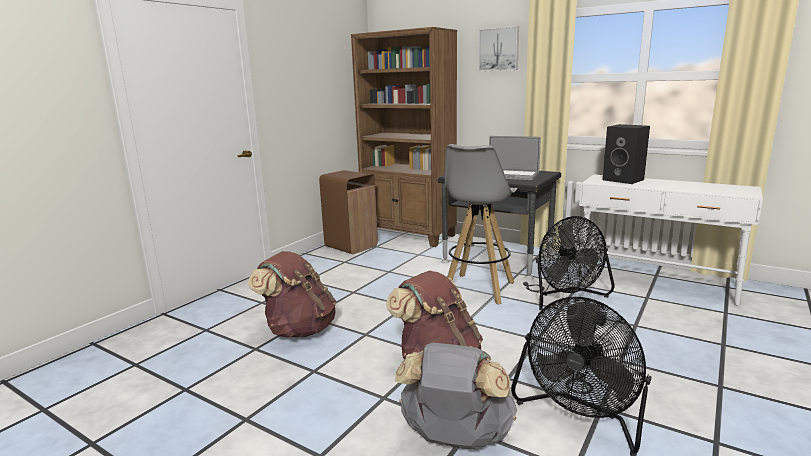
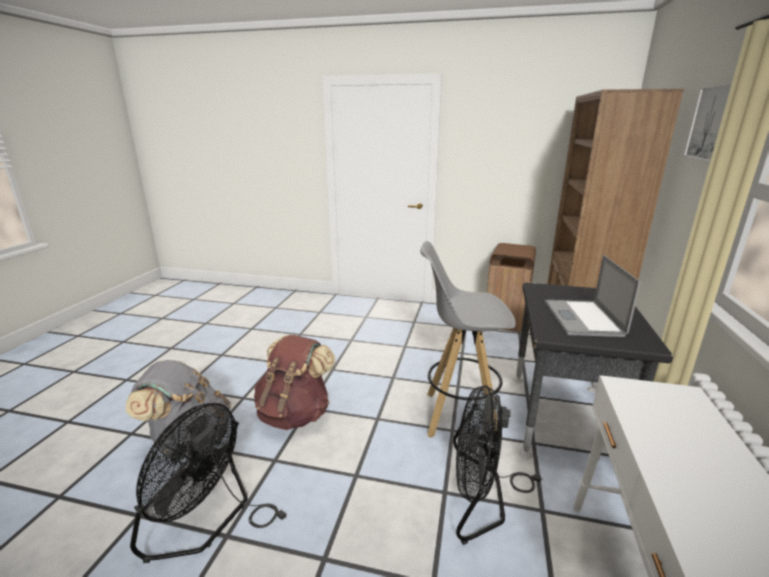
camera: 70 degrees right, 5 degrees up
brown backpack [248,251,336,337] -> none
black fan [523,216,615,310] -> black fan turned 45 degrees clockwise [453,385,543,545]
black speaker [603,124,650,184] -> none

